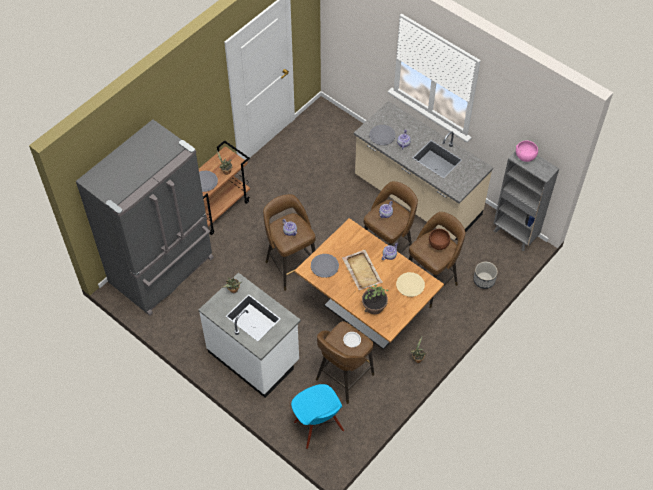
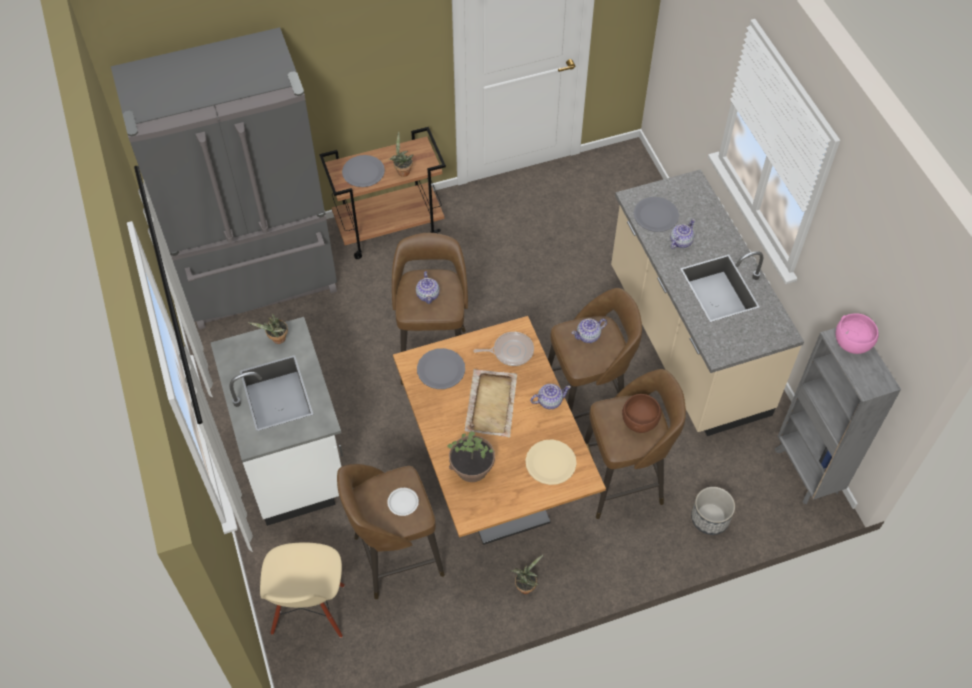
camera: 30 degrees right, 0 degrees up
blue chair [291,384,344,449] -> beige chair [260,543,345,638]
none -> frying pan [473,332,534,366]

